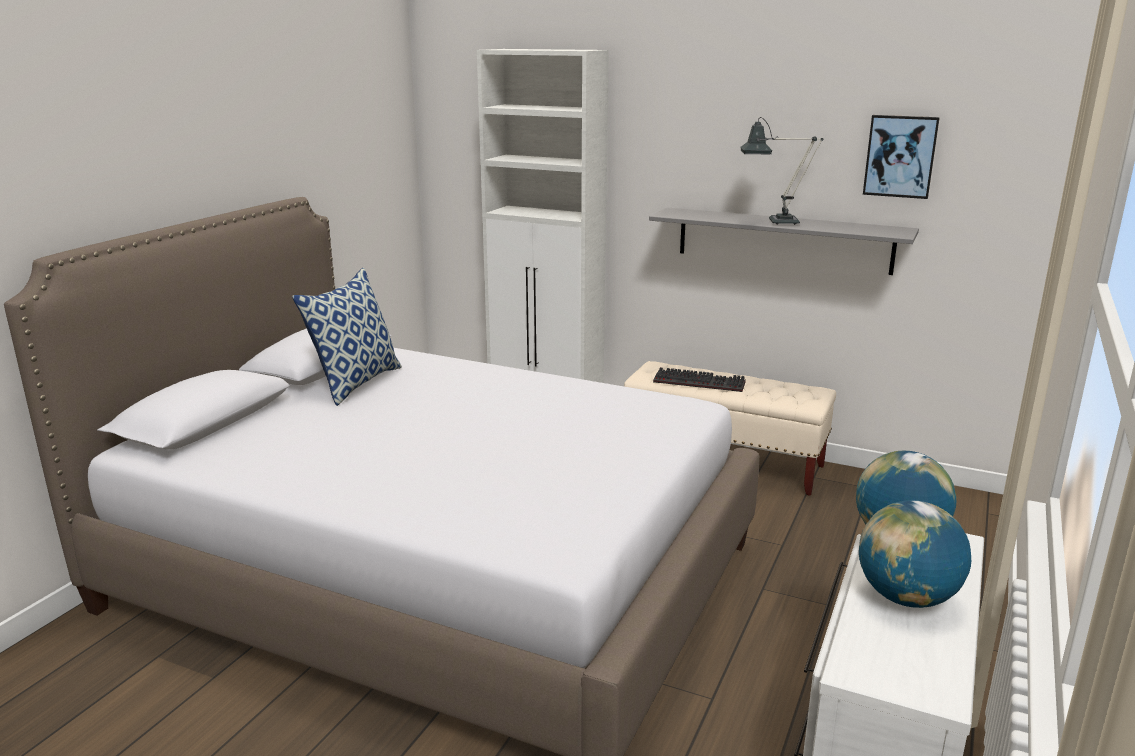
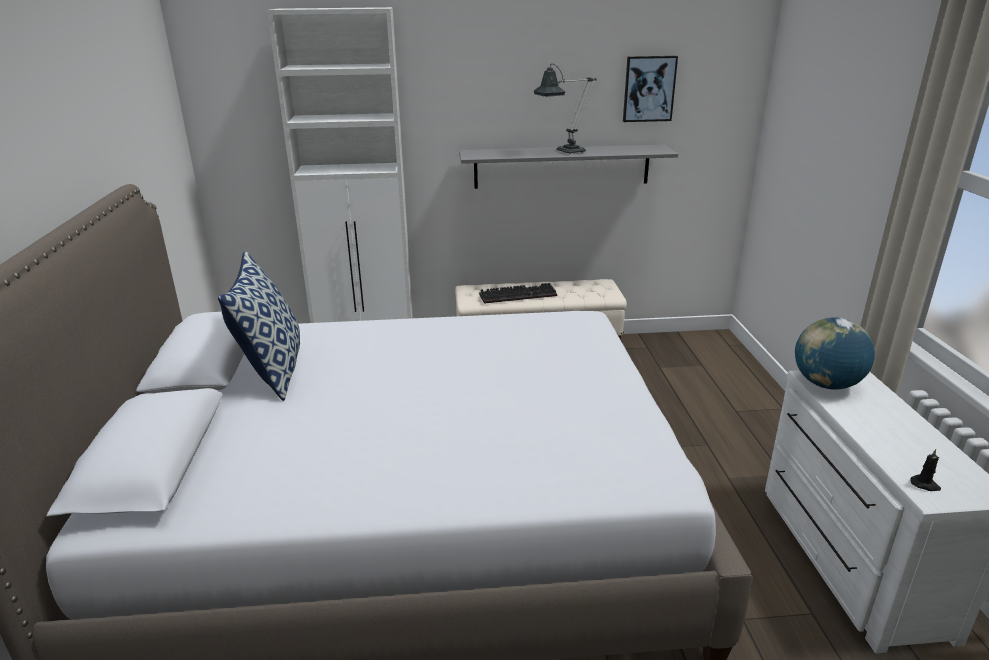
camera: 30 degrees left, 5 degrees up
globe [859,500,971,608] -> none
none -> black candle [911,449,941,491]

